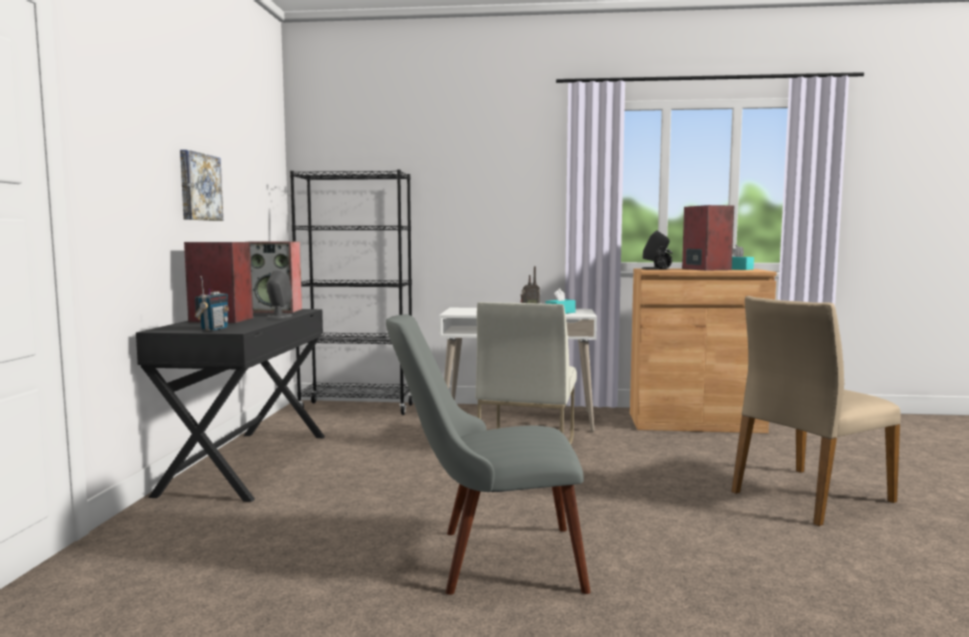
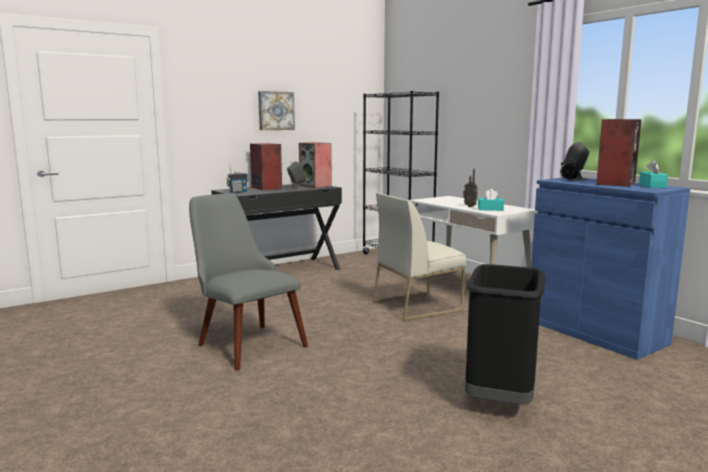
camera: 50 degrees right, 5 degrees up
brown cabinet [630,268,777,433] -> blue cabinet [531,178,690,360]
beige chair [731,296,901,526] -> black trash can [465,264,545,404]

